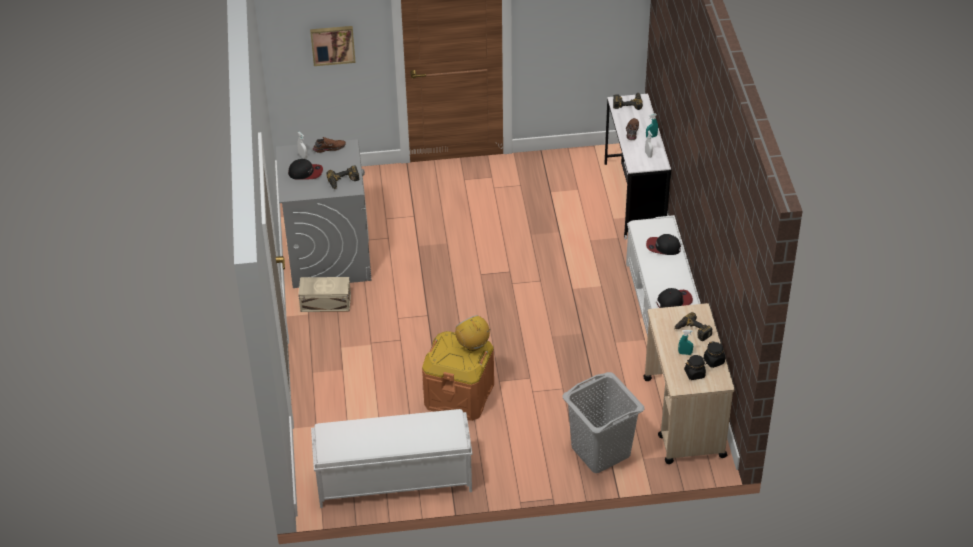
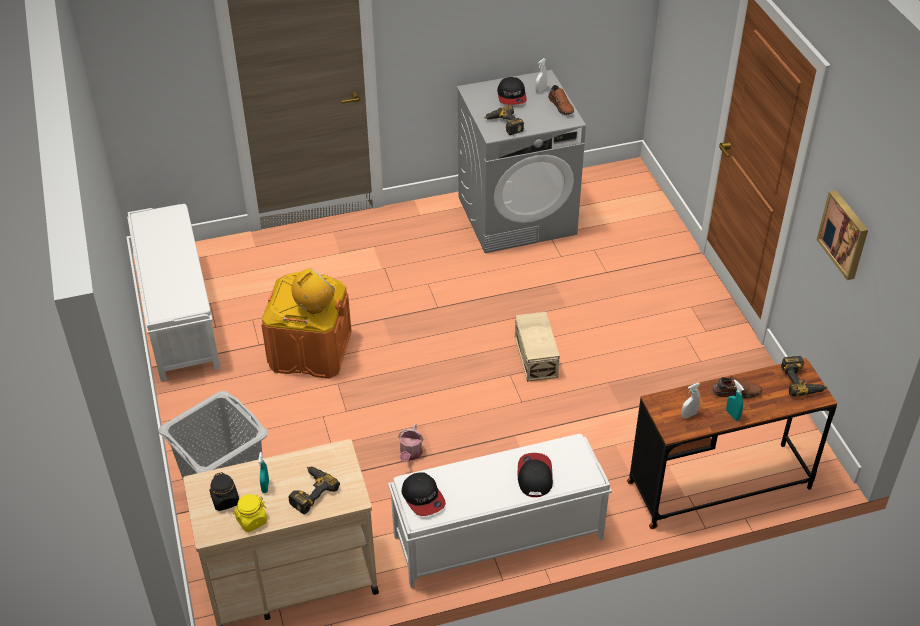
camera: 80 degrees right, 0 degrees up
beige storage box [298,277,351,312] -> beige storage box moved to [515,312,560,382]
picture [310,26,356,66] -> picture moved to [817,190,868,280]
white desk [604,94,671,240] -> brown desk [627,358,837,529]
black jar [704,341,725,368] -> yellow jar [233,494,267,532]
none -> watering can [398,423,423,462]

